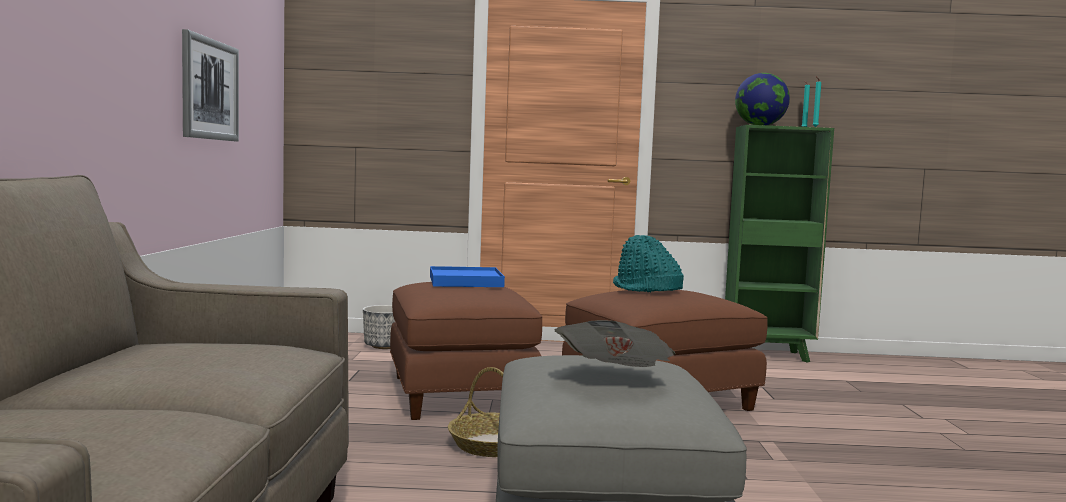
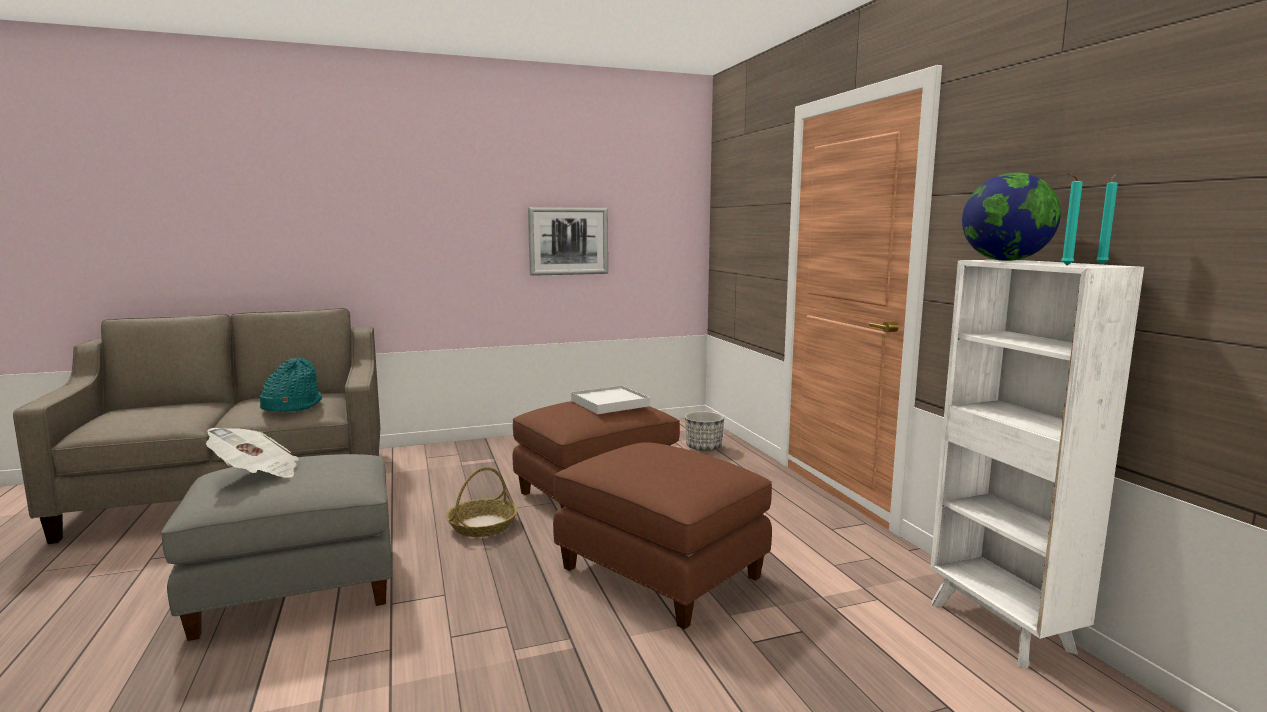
camera: 70 degrees right, 5 degrees up
blue tray [430,266,505,287] -> white tray [571,385,650,414]
turquoise hat [613,235,684,292] -> turquoise hat moved to [260,358,322,412]
green bookcase [725,125,834,363] -> white bookcase [930,260,1144,668]

